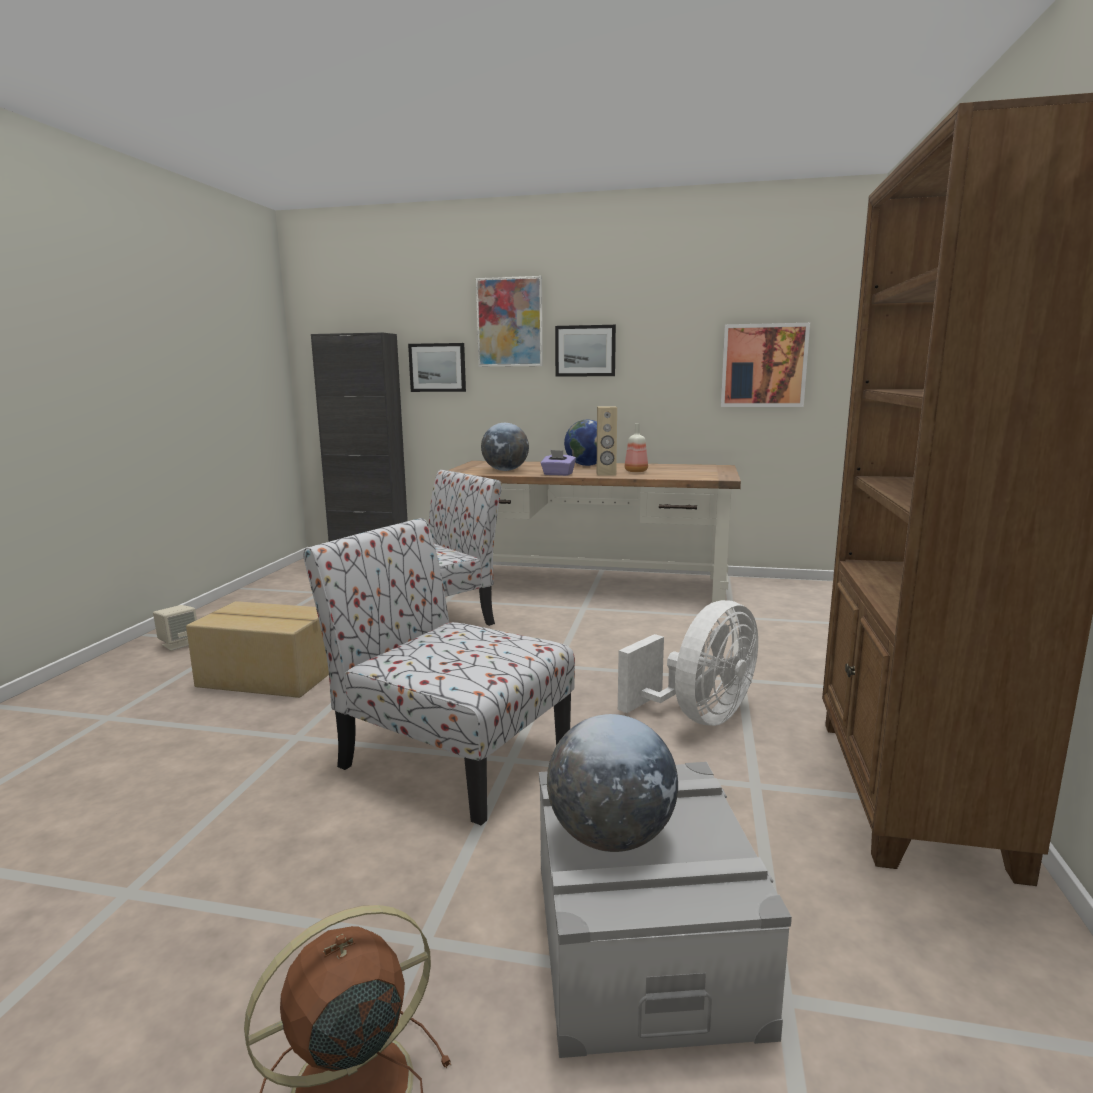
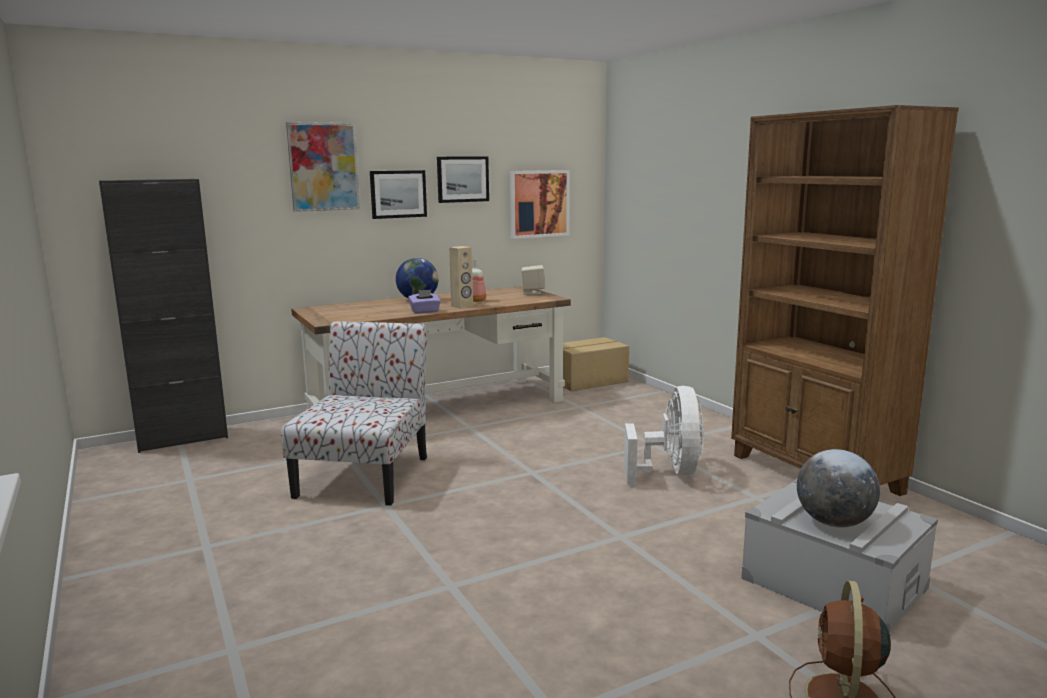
camera: 40 degrees left, 0 degrees up
beige speaker [153,605,197,651] -> beige speaker moved to [521,265,545,295]
cardboard box [186,601,329,698] -> cardboard box moved to [563,337,629,391]
chair [303,518,575,825] -> none
picture [408,343,466,392] -> picture moved to [437,156,489,203]
globe [481,423,529,471] -> none

